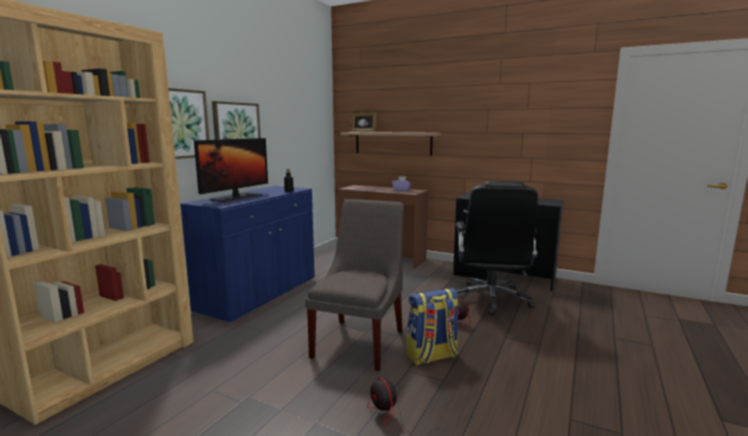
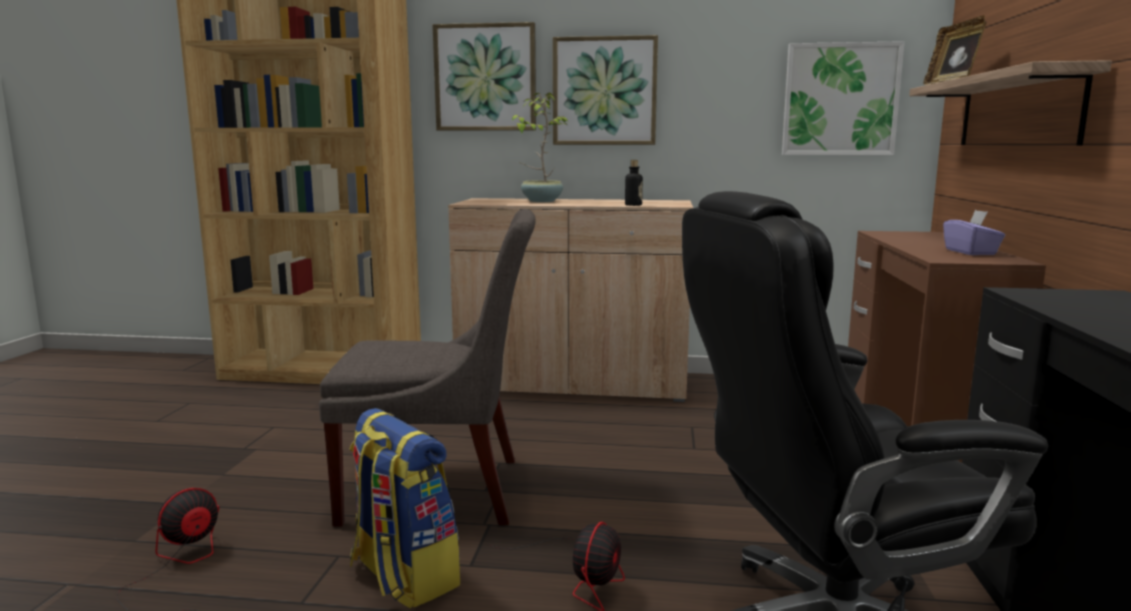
camera: 70 degrees right, 0 degrees up
blue cabinet [180,186,315,324] -> beige cabinet [448,198,693,402]
monitor [194,138,268,202] -> potted plant [512,93,569,202]
none -> picture [782,41,905,155]

